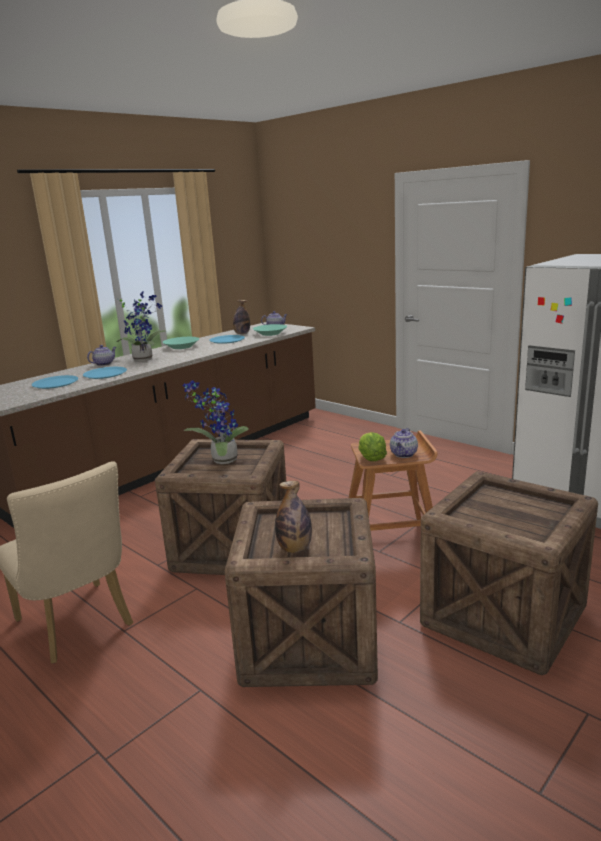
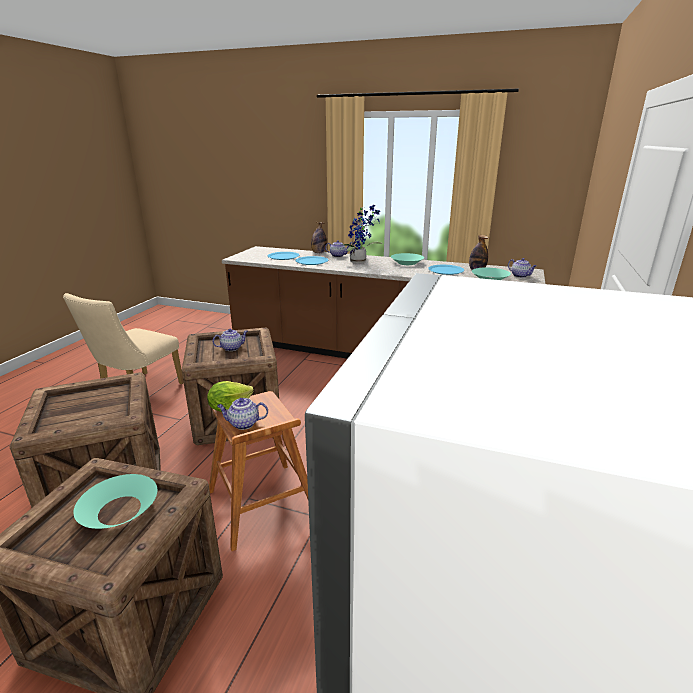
camera: 65 degrees right, 5 degrees up
potted plant [182,380,249,464] -> teapot [213,329,248,351]
bottle [275,481,312,553] -> bottle moved to [311,222,327,253]
none -> turquoise bowl [74,474,157,529]

